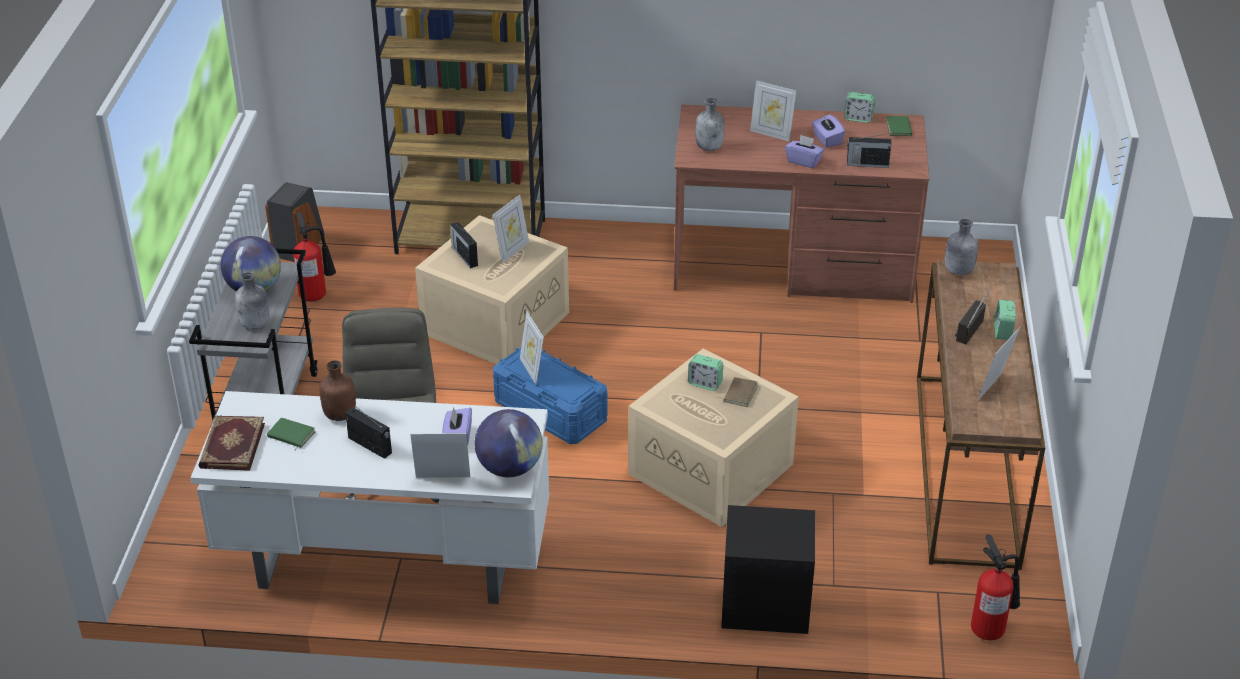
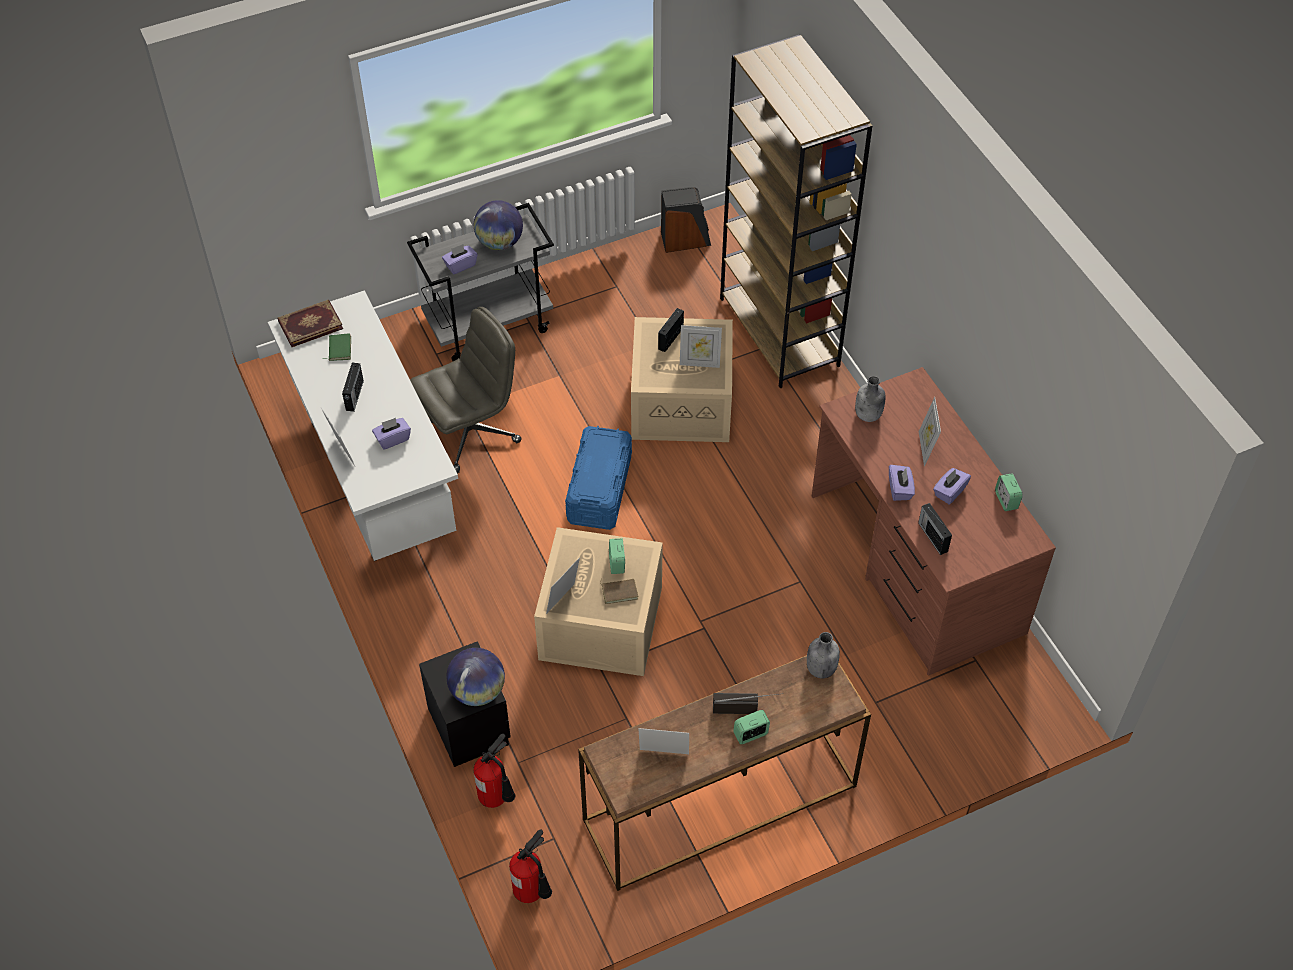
camera: 60 degrees right, 15 degrees up
grey bottle [235,272,269,329] -> purple tissue box [442,244,477,274]
fire extinguisher [293,212,336,301] -> fire extinguisher moved to [474,734,515,808]
brown bottle [319,360,356,421] -> none
globe [474,409,543,477] -> globe moved to [446,648,505,706]
picture frame [520,311,544,385] -> picture frame moved to [546,557,580,614]
green book [886,115,914,136] -> none

